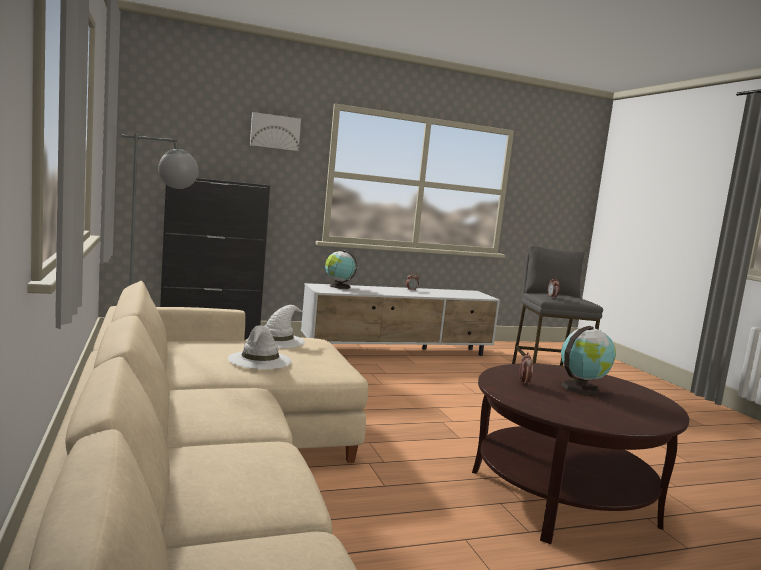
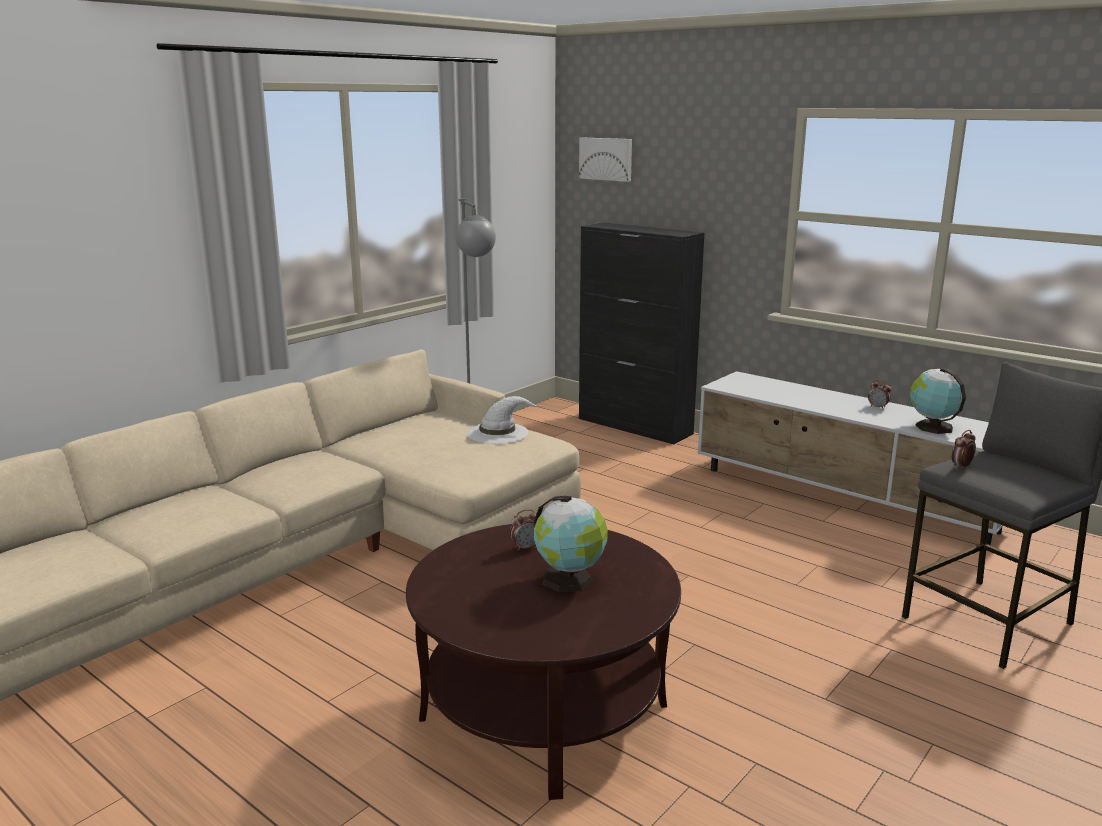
camera: 60 degrees right, 10 degrees up
white hat [228,325,292,369] -> none
picture [250,112,301,151] -> picture moved to [579,137,632,182]
globe [325,250,357,289] -> globe moved to [910,368,966,434]

